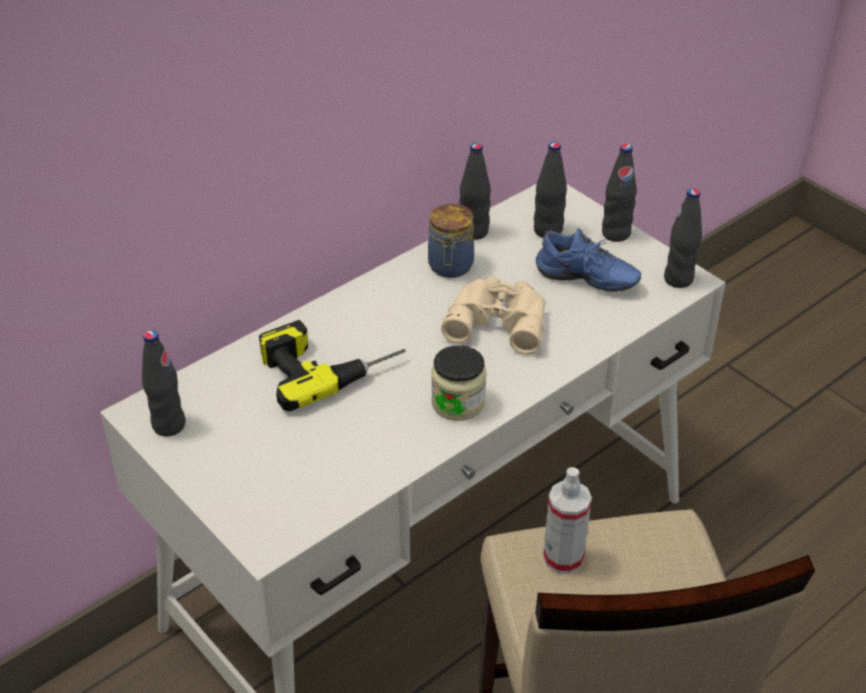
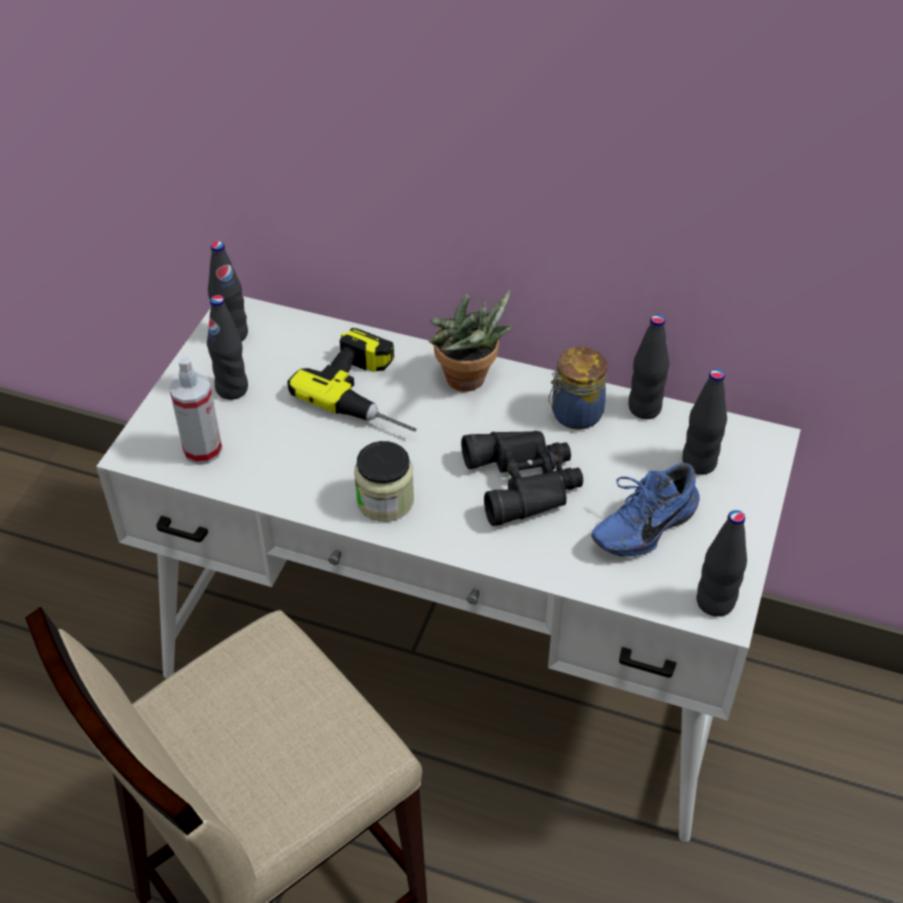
camera: 60 degrees right, 5 degrees up
beige binoculars [441,276,545,354] -> black binoculars [461,431,583,526]
blue shoe [536,228,641,292] -> blue shoe turned 60 degrees clockwise [592,463,700,557]
spray bottle [543,467,592,574] -> spray bottle moved to [169,357,223,465]
black bottle [602,144,637,242] -> black bottle moved to [207,295,248,400]
none -> potted plant [429,290,514,392]

